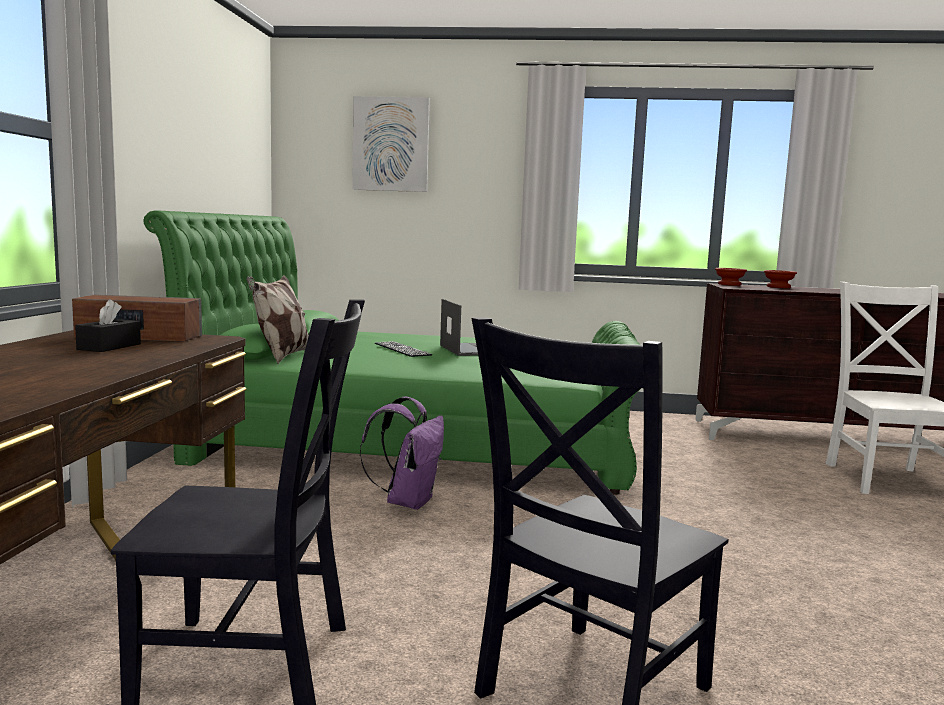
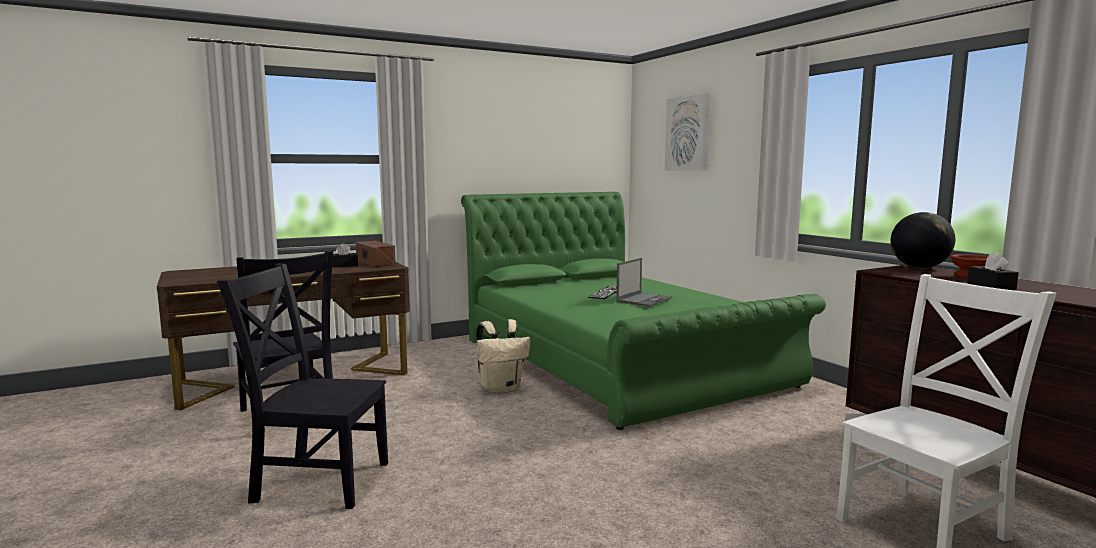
camera: 55 degrees right, 0 degrees up
pillow [247,275,309,364] -> none
purple backpack [360,396,444,510] -> beige backpack [476,319,531,393]
brown bowl [715,268,747,286] -> globe [890,212,955,268]
none -> black tissue box [967,252,1019,290]

